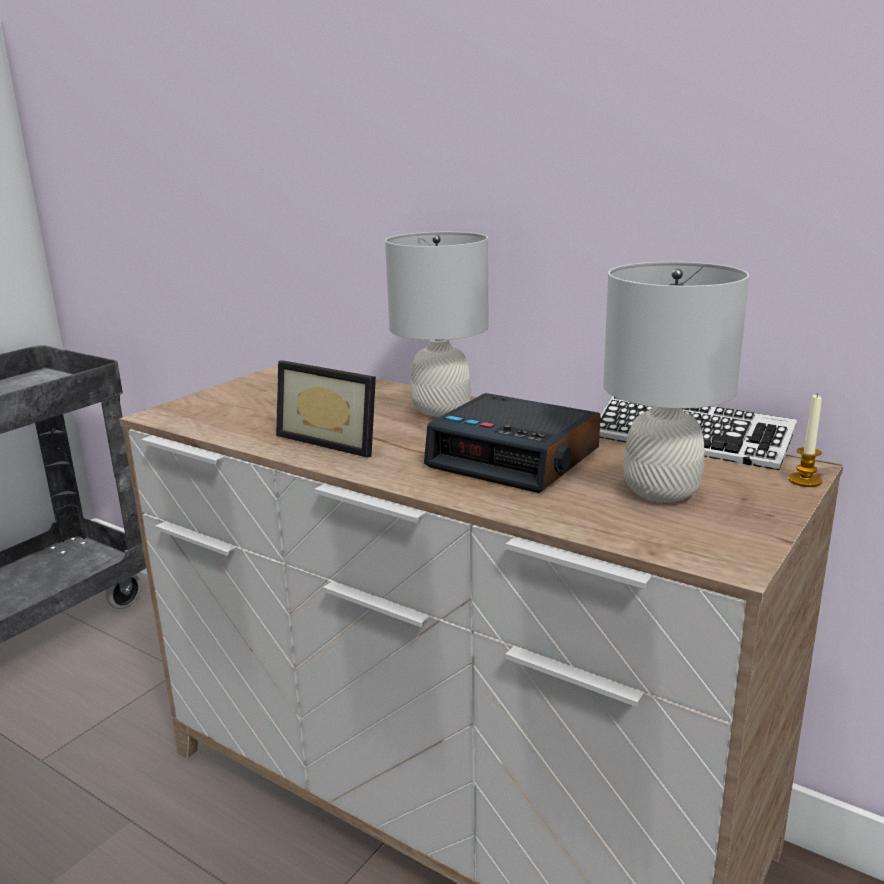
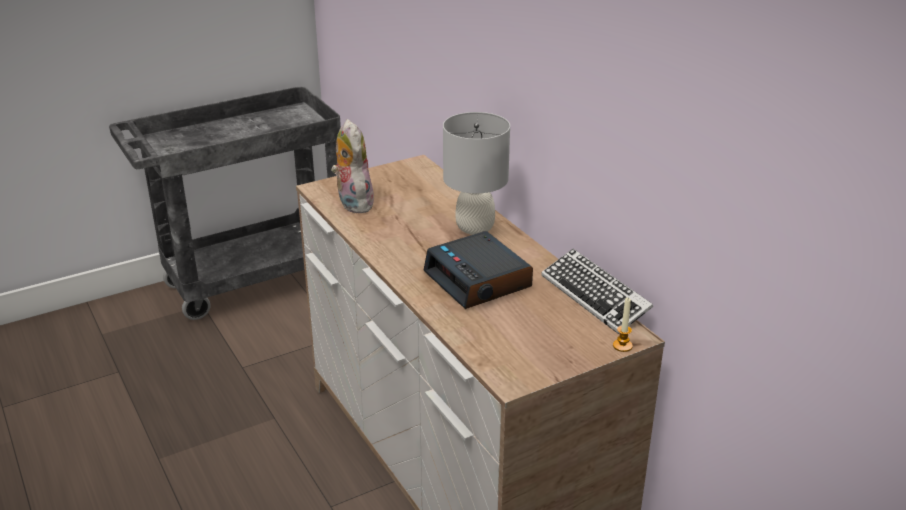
camera: 25 degrees right, 10 degrees up
picture frame [276,360,376,458] -> none
grey table lamp [603,262,749,503] -> none
none -> plush toy [331,119,374,213]

